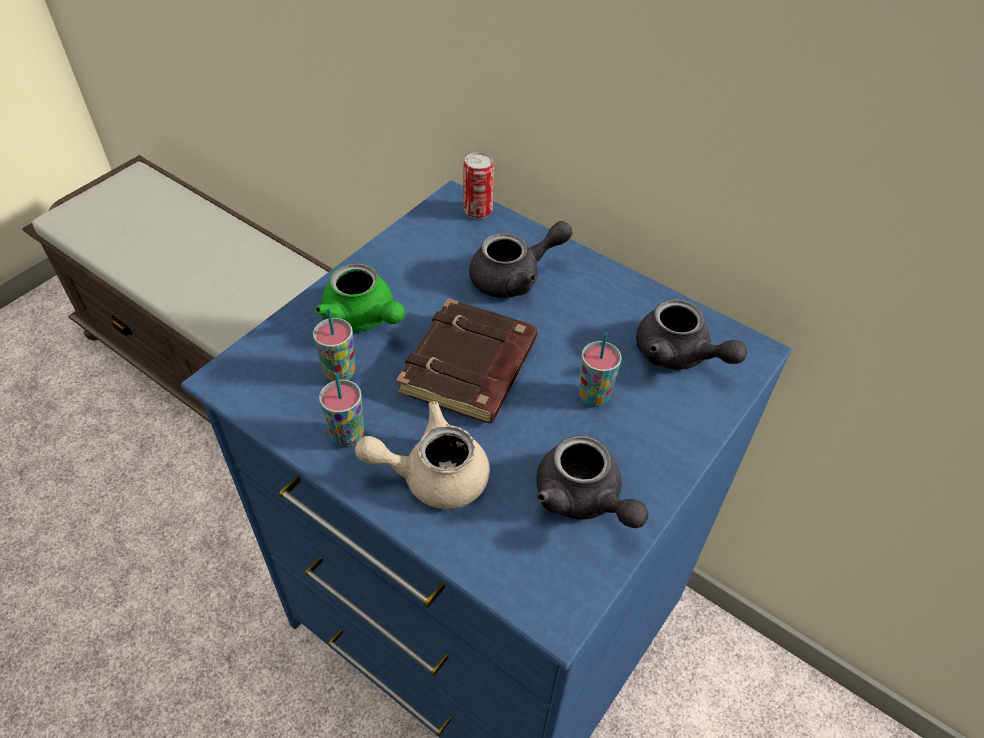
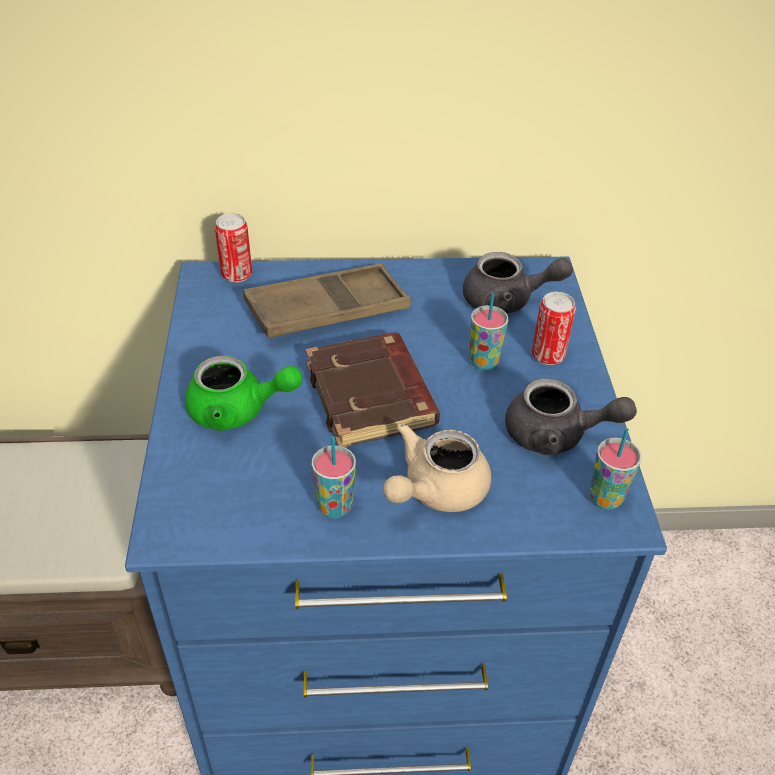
camera: 40 degrees left, 5 degrees down
cup [313,308,355,382] -> cup moved to [589,428,642,510]
grey teapot [469,221,572,298] -> brown tray [243,264,411,338]
none -> can [532,292,576,365]

